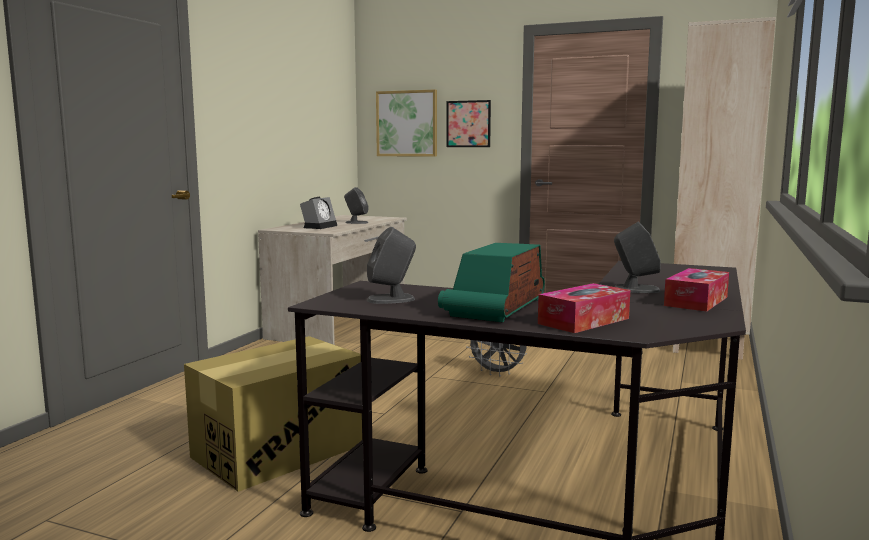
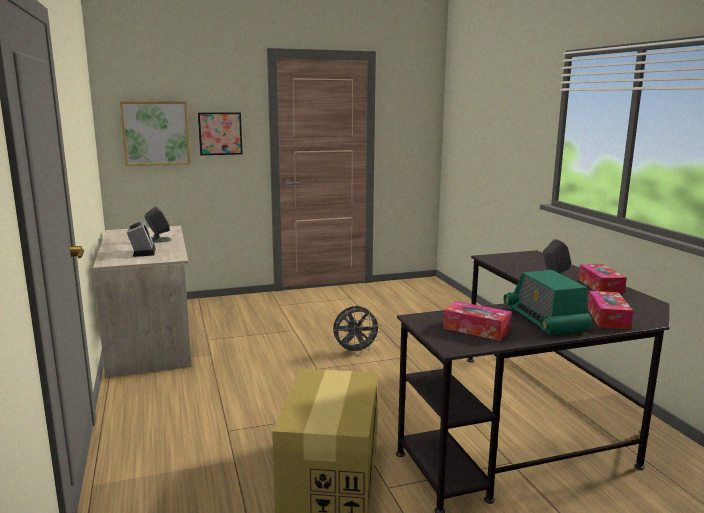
camera: 40 degrees left, 5 degrees up
grey speaker [367,227,416,304] -> tissue box [443,301,511,341]
beige bookcase [673,17,776,360] -> none

